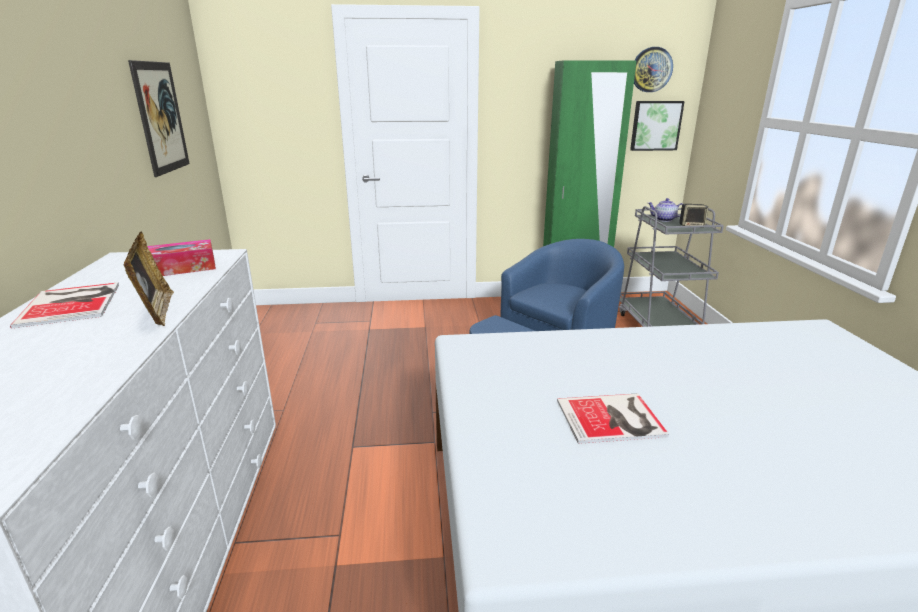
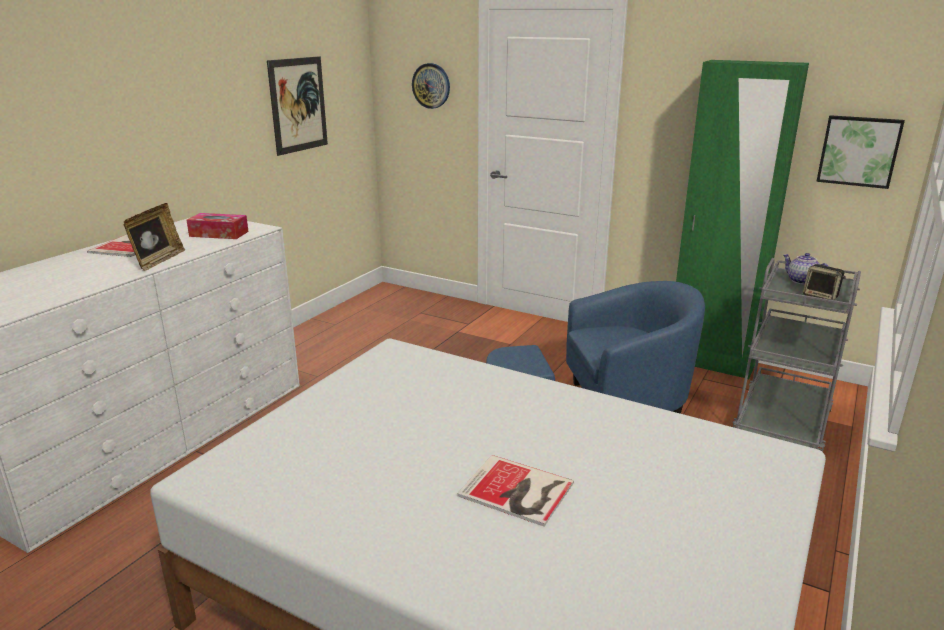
camera: 35 degrees right, 0 degrees up
book [557,393,669,444] -> book moved to [457,455,574,527]
wall clock [634,47,673,92] -> wall clock moved to [412,63,450,109]

